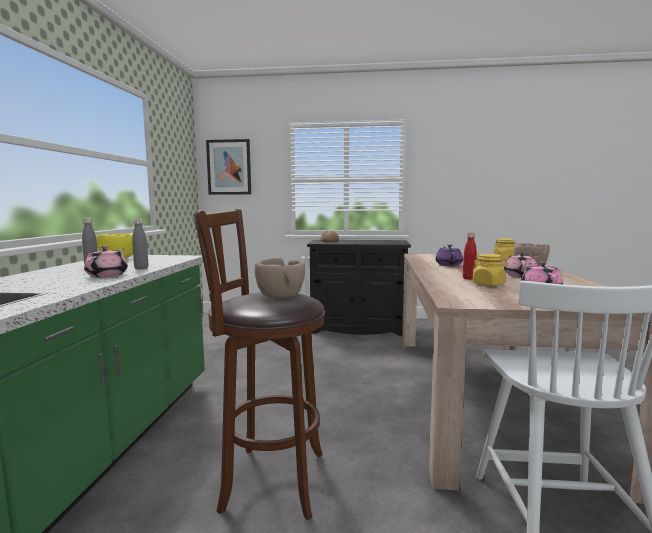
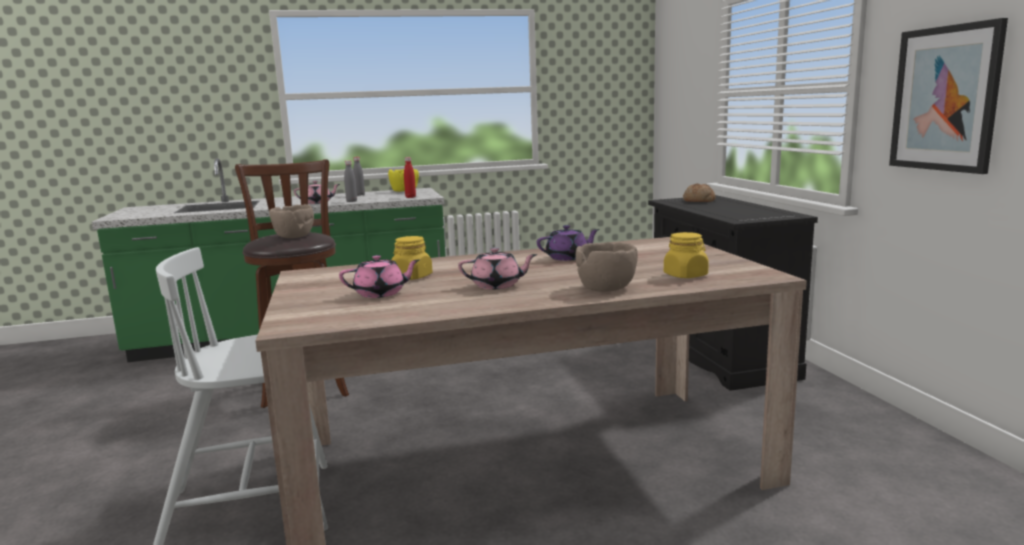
camera: 70 degrees right, 5 degrees up
picture [206,139,251,195] -> picture moved to [889,18,1008,174]
red bottle [463,233,477,280] -> red bottle moved to [404,157,416,198]

